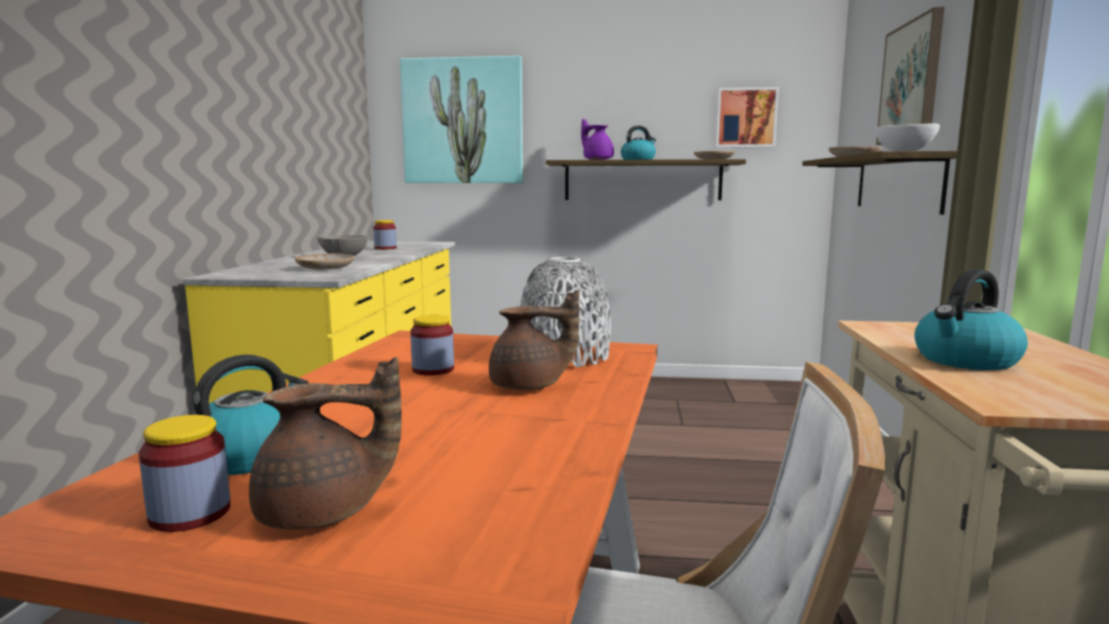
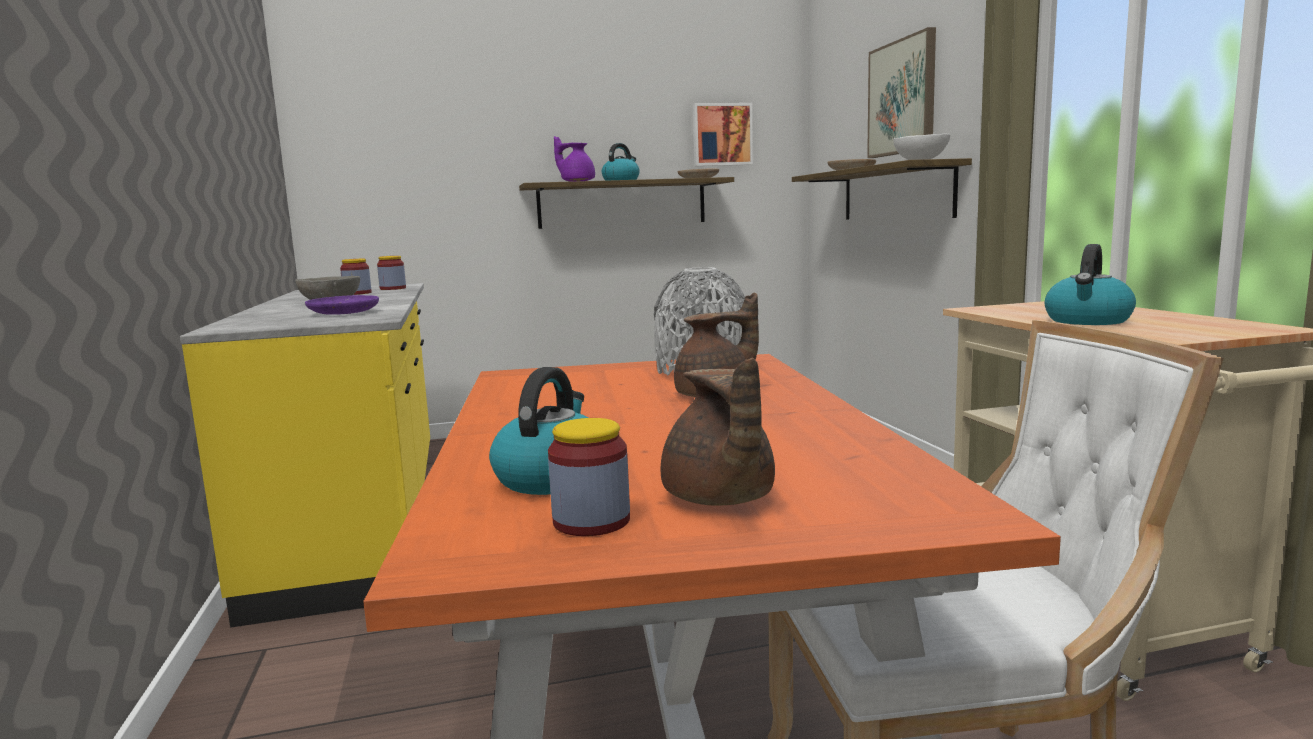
camera: 20 degrees left, 0 degrees up
brown teapot [249,357,402,529] -> brown teapot turned 105 degrees clockwise [661,358,775,506]
beige plate [295,253,354,270] -> purple plate [305,295,379,315]
picture [400,56,523,183] -> none
jar [411,315,454,376] -> jar moved to [377,256,406,290]

